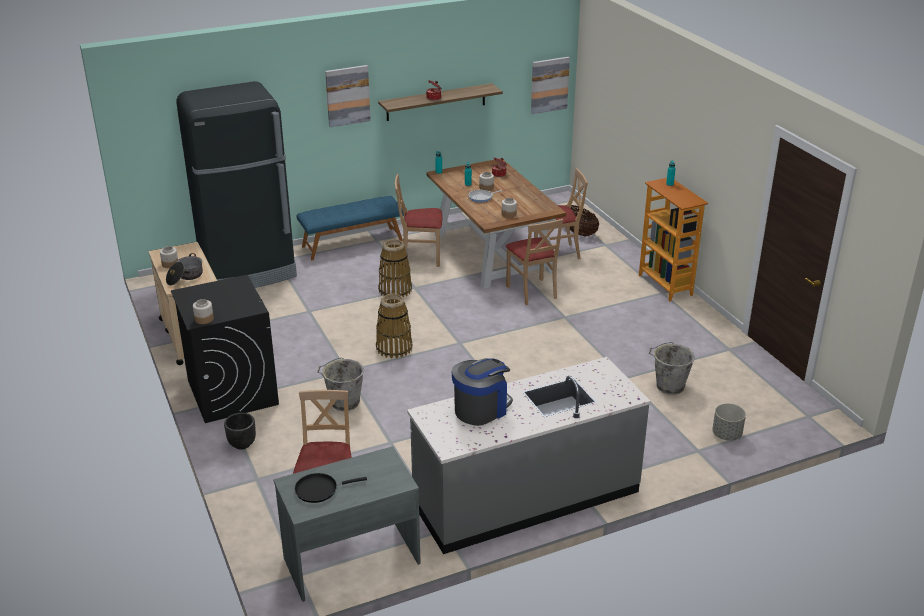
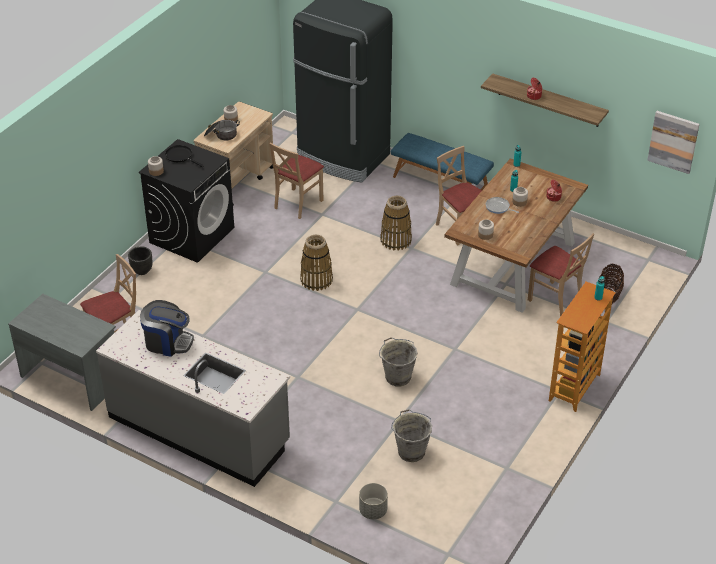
camera: 55 degrees right, 10 degrees up
black frying pan [295,473,367,503] -> black frying pan moved to [165,145,204,167]
grey bucket [317,357,364,411] -> grey bucket moved to [379,337,418,386]
picture [325,65,371,128] -> none
beige chair [506,219,563,305] -> beige chair moved to [269,143,324,219]

